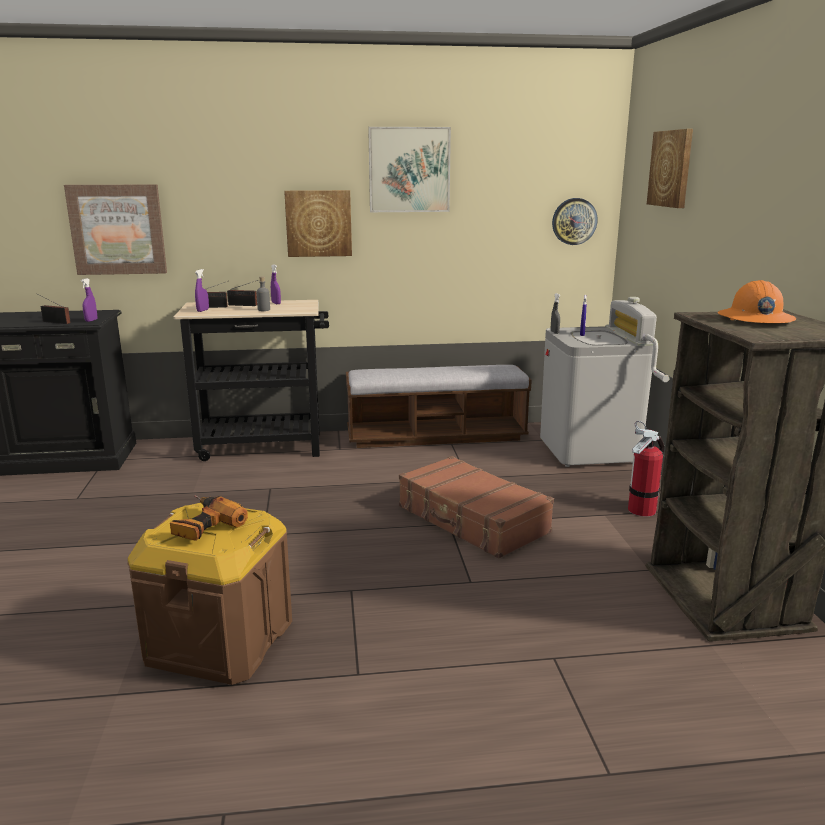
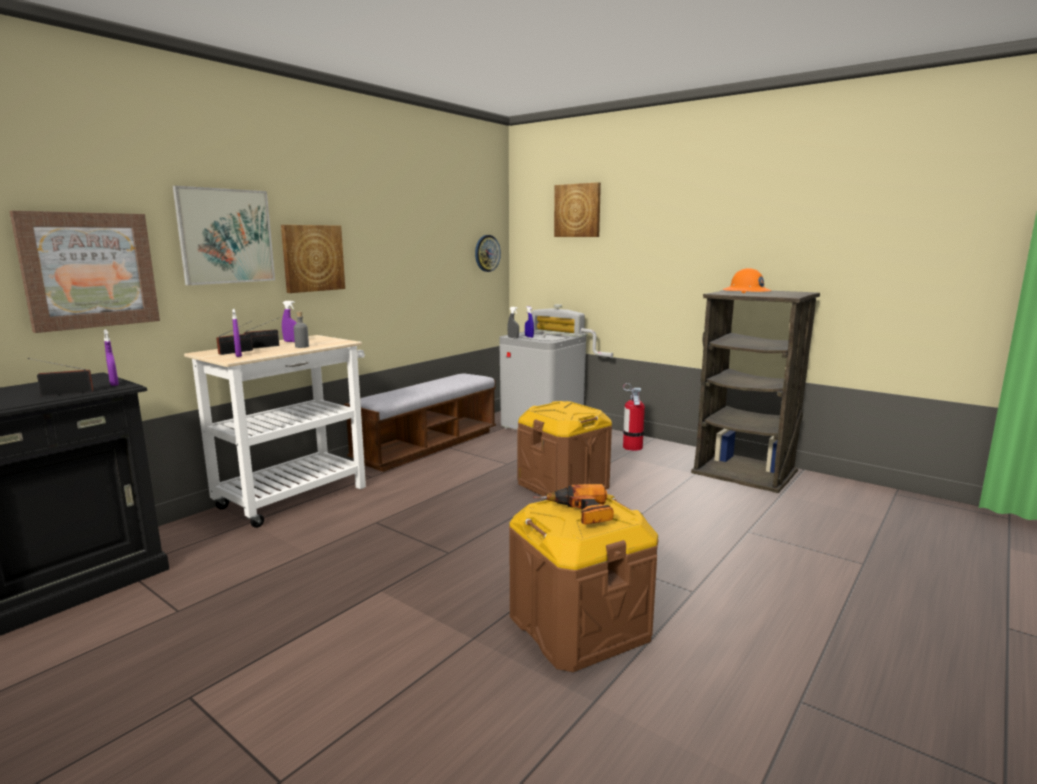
camera: 45 degrees left, 5 degrees down
black cart [174,300,329,461] -> white cart [184,335,366,528]
picture [368,127,451,212] -> picture moved to [173,186,275,285]
brown suitcase [399,456,554,559] -> brown storage box [517,401,612,496]

